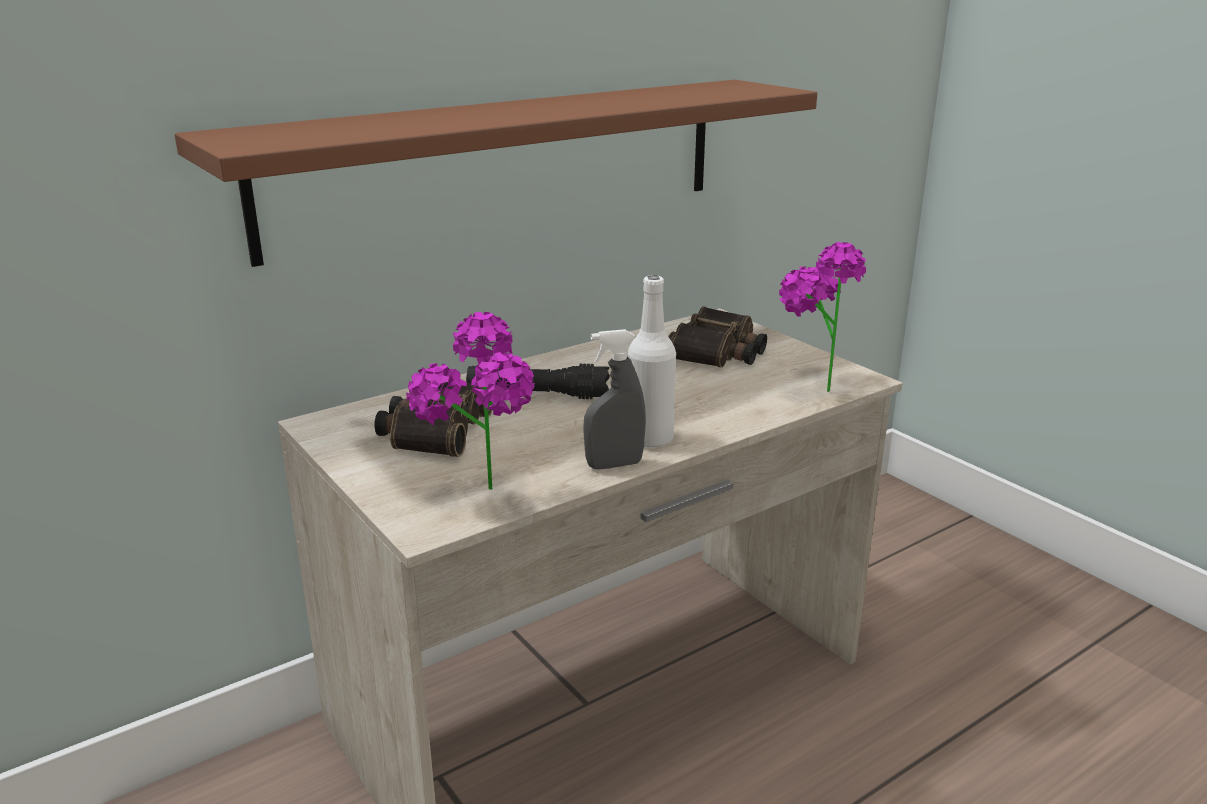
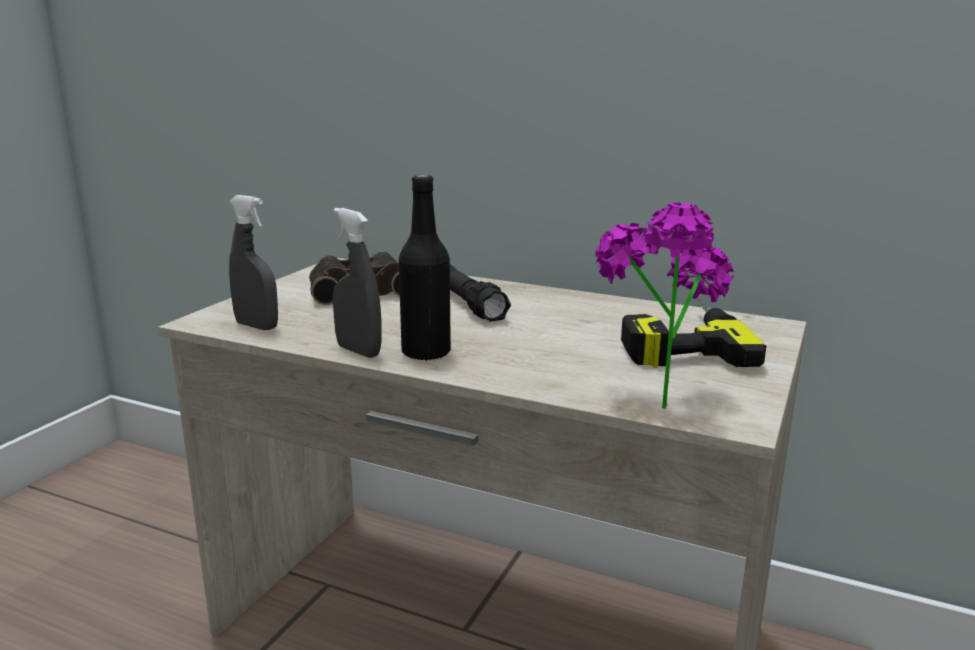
camera: 60 degrees right, 5 degrees down
brown shelf [175,80,817,267] -> none
potted plant [406,312,535,490] -> grey spray bottle [229,195,278,330]
white bottle [628,275,676,448] -> black bottle [399,175,451,361]
binoculars [668,306,767,368] -> power drill [621,298,766,368]

